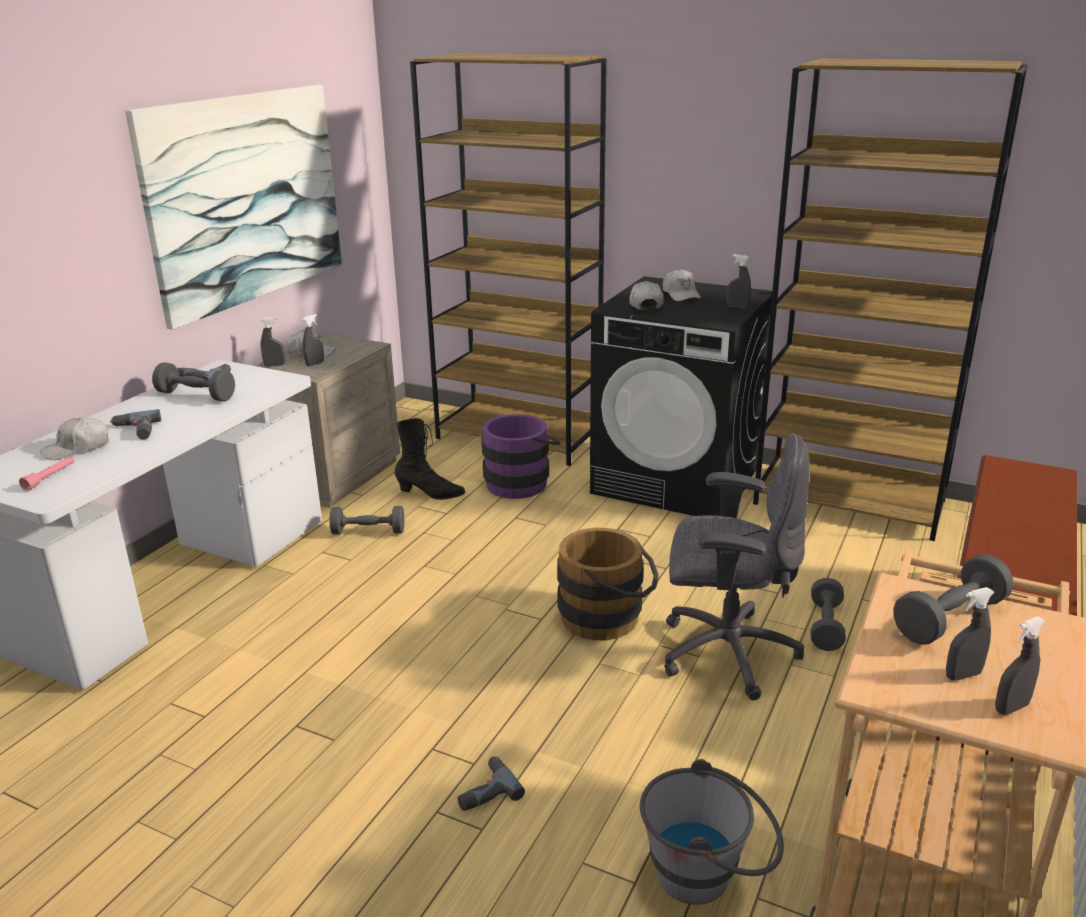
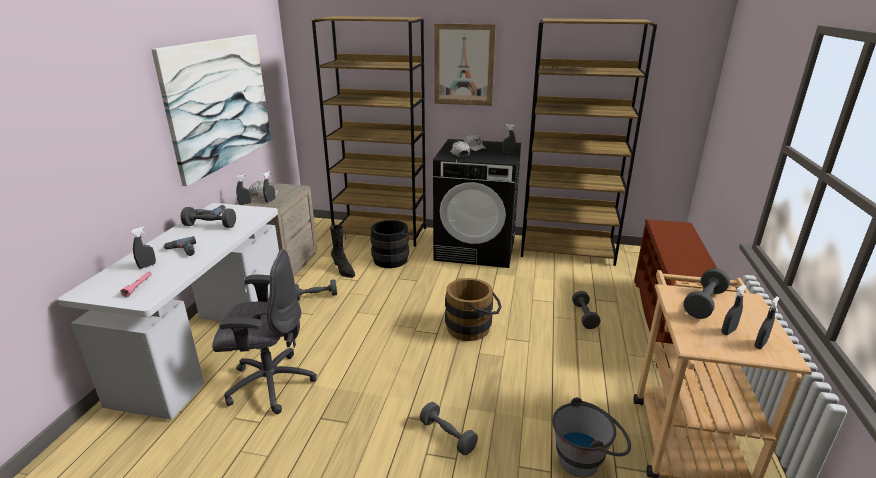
camera: 15 degrees left, 0 degrees up
white cap [40,417,109,460] -> grey spray bottle [131,226,156,269]
black boot [395,418,465,500] -> black boot turned 60 degrees clockwise [330,225,355,278]
power drill [458,756,525,811] -> grey dumbbell [420,402,478,455]
purple bucket [482,414,560,499] -> black bucket [370,220,415,268]
grey office chair [664,433,809,700] -> grey office chair moved to [212,249,317,414]
none -> picture [434,24,496,106]

